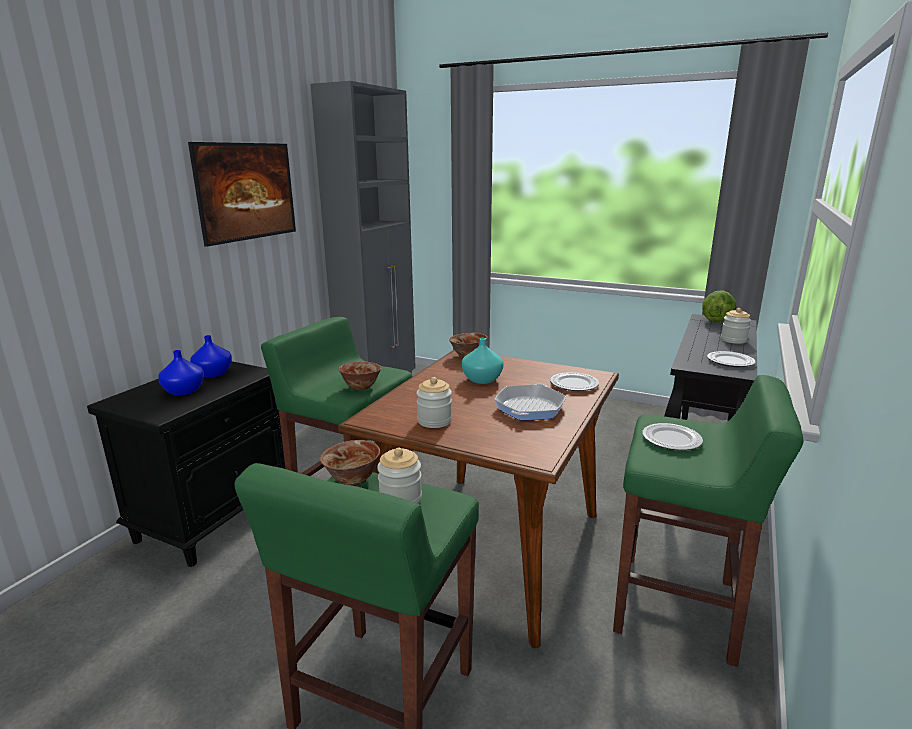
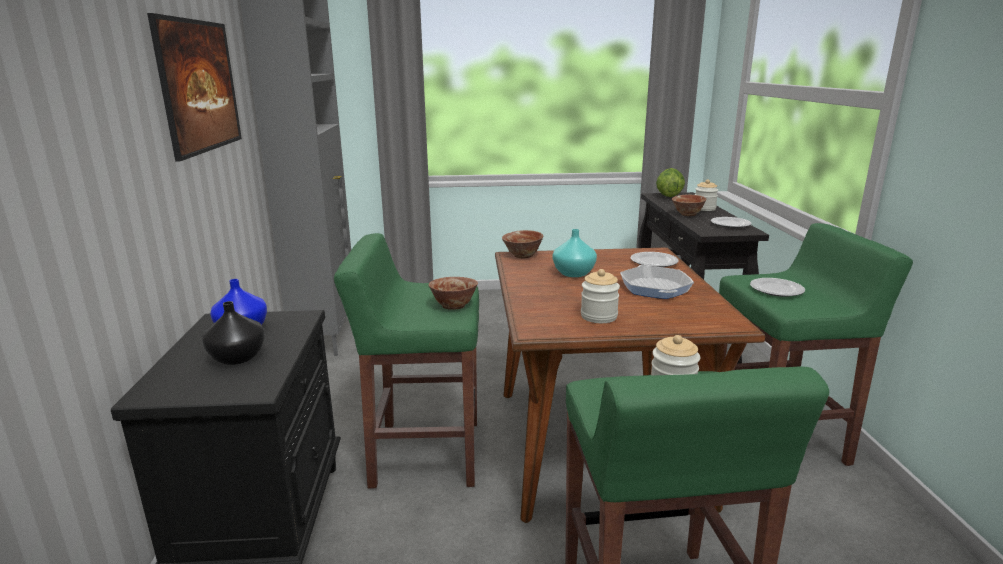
camera: 30 degrees left, 0 degrees up
blue vase [158,350,204,396] -> black vase [202,301,265,365]
bowl [320,440,380,486] -> bowl moved to [672,195,706,216]

